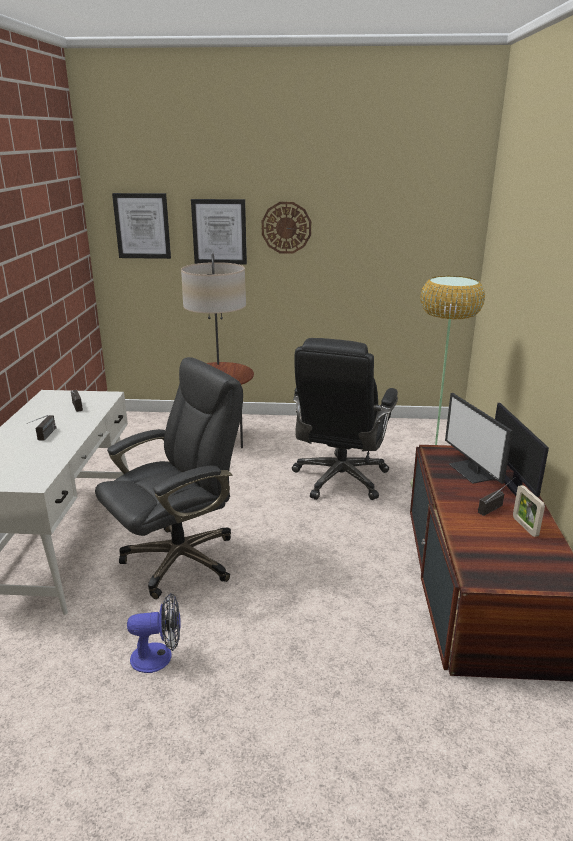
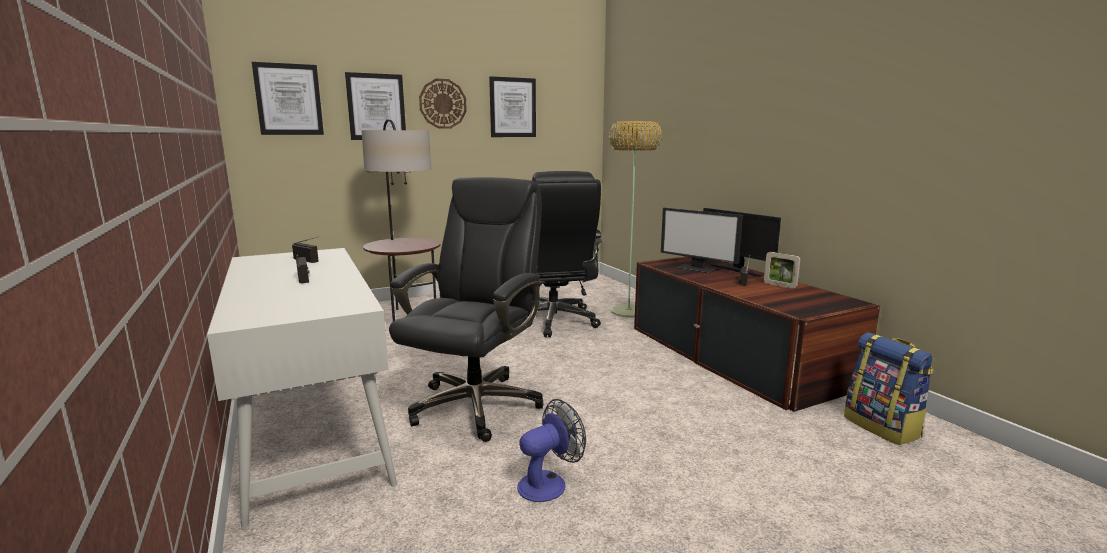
camera: 30 degrees left, 10 degrees down
none -> picture [489,76,536,137]
none -> backpack [844,333,933,445]

